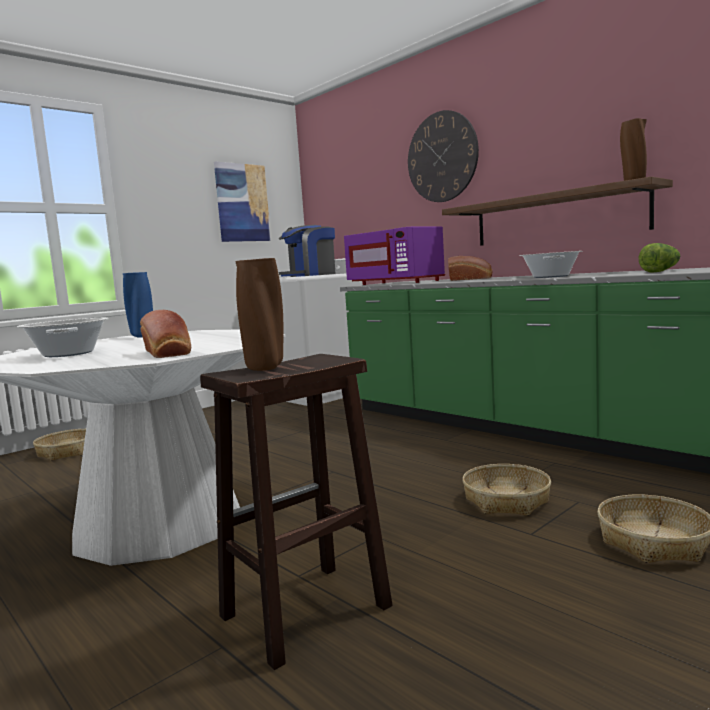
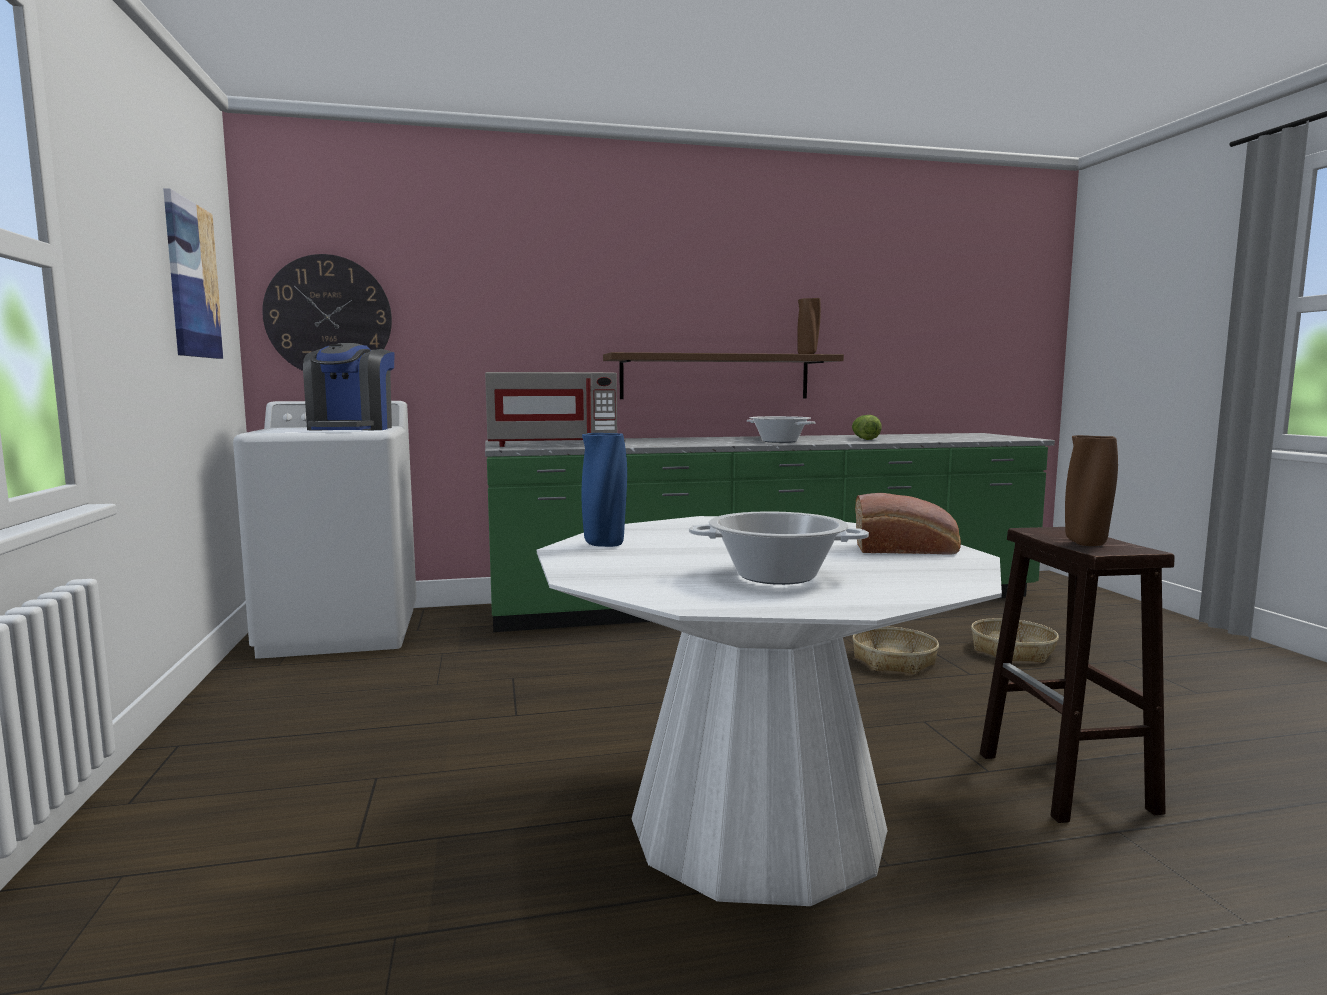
camera: 60 degrees left, 0 degrees up
basket [33,429,86,460] -> none
purple microwave [344,226,445,285] -> grey microwave [485,372,617,447]
wall clock [408,110,479,202] -> wall clock moved to [262,254,392,371]
bread [448,256,492,281] -> none

